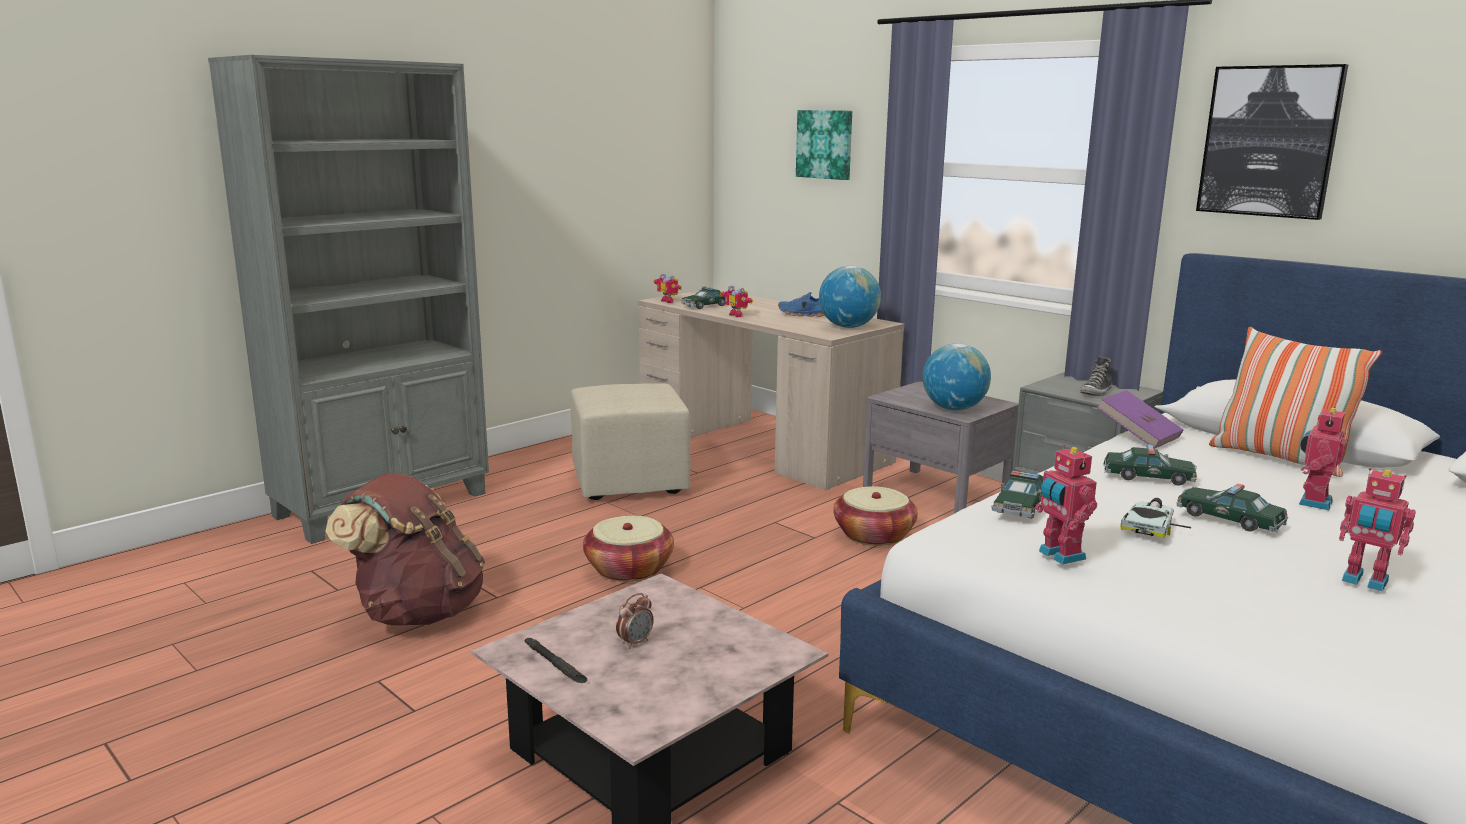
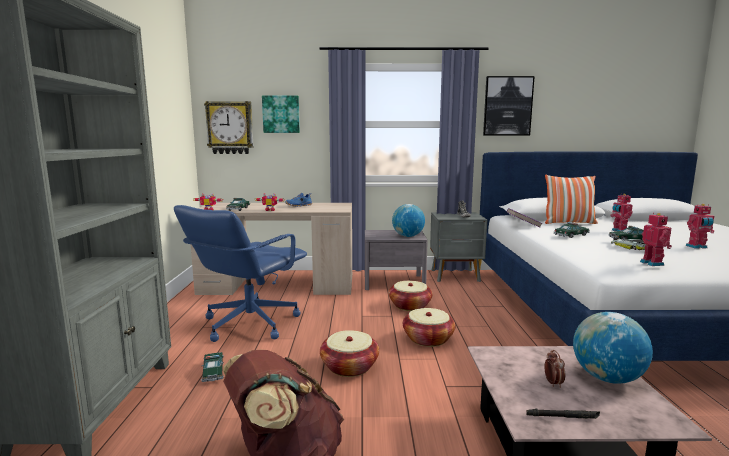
camera: 45 degrees left, 5 degrees down
beige ottoman [571,383,691,500] -> blue office chair [174,205,307,342]
globe [819,266,881,328] -> globe moved to [573,312,653,384]
toy car [991,470,1044,519] -> toy car moved to [201,352,224,382]
toy robot [1035,445,1097,565] -> toy robot turned 120 degrees counterclockwise [640,213,672,266]
none -> wall clock [204,101,254,154]
none -> basket [403,308,455,347]

